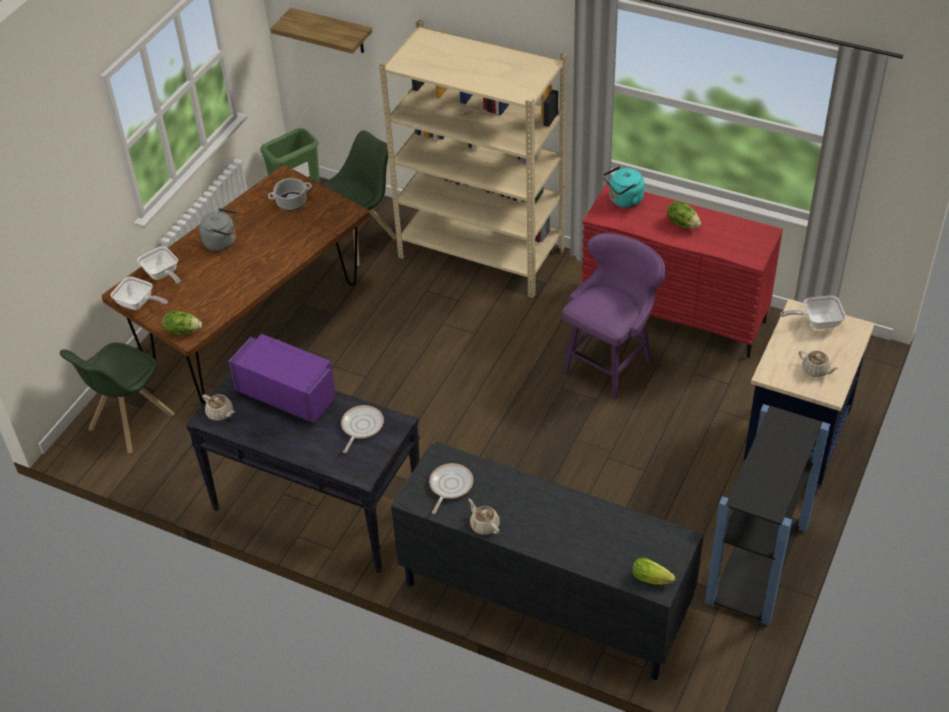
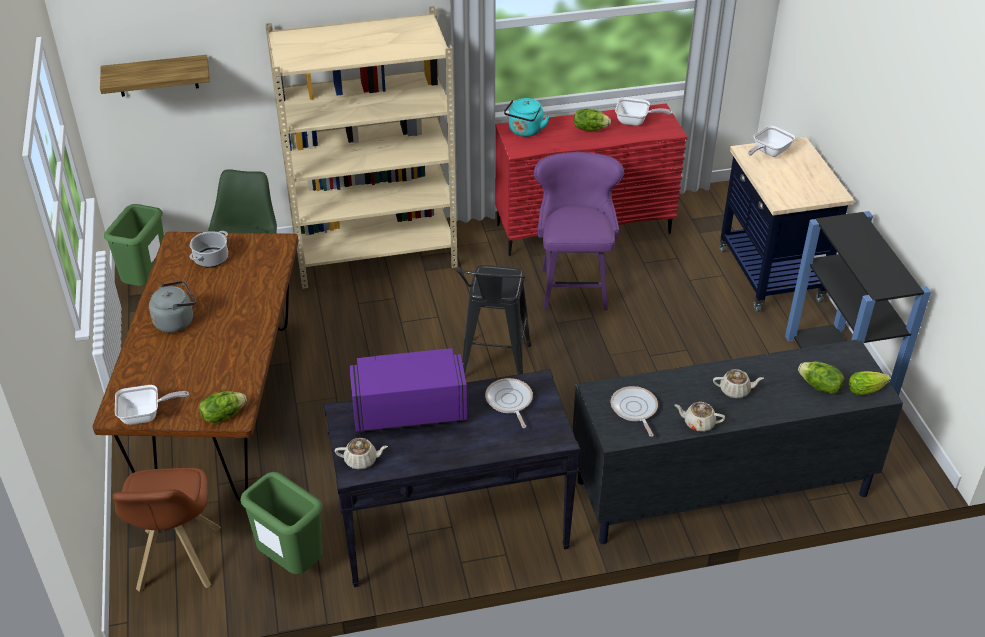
camera: 40 degrees left, 5 degrees down
green chair [60,343,174,453] -> brown chair [113,468,221,592]
frying pan [137,246,180,284] -> frying pan moved to [615,98,672,126]
beige teapot [799,350,839,377] -> beige teapot moved to [713,369,764,398]
none -> green trash can [240,472,323,574]
none -> black stool [456,265,531,374]
none -> lettuce [798,362,844,394]

